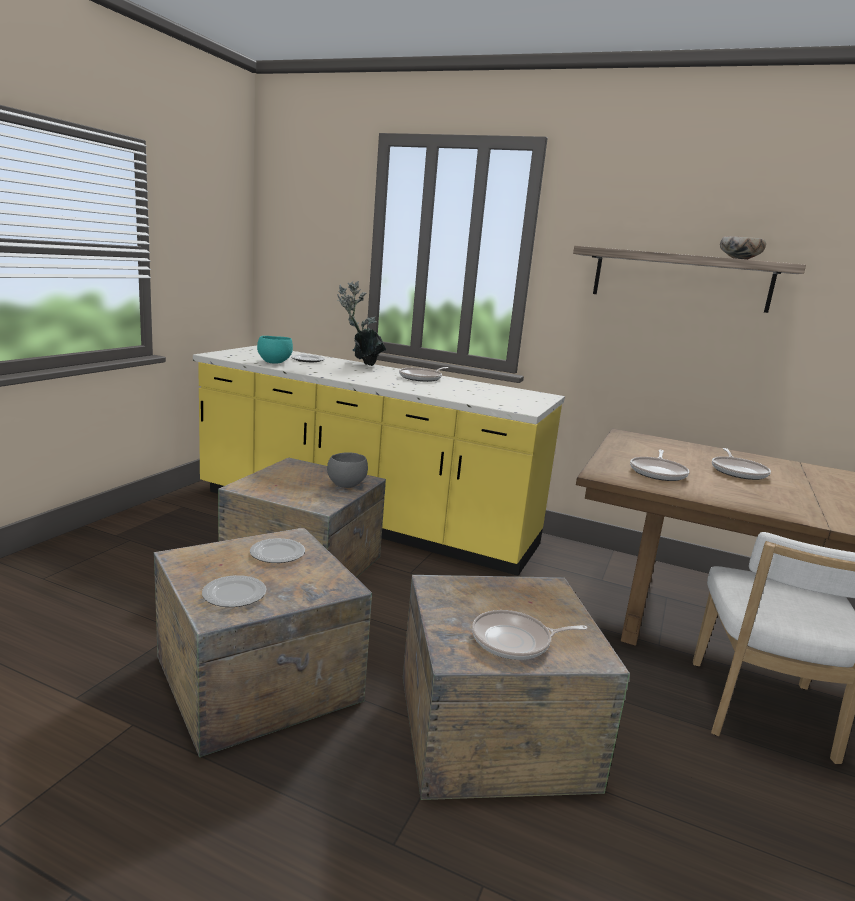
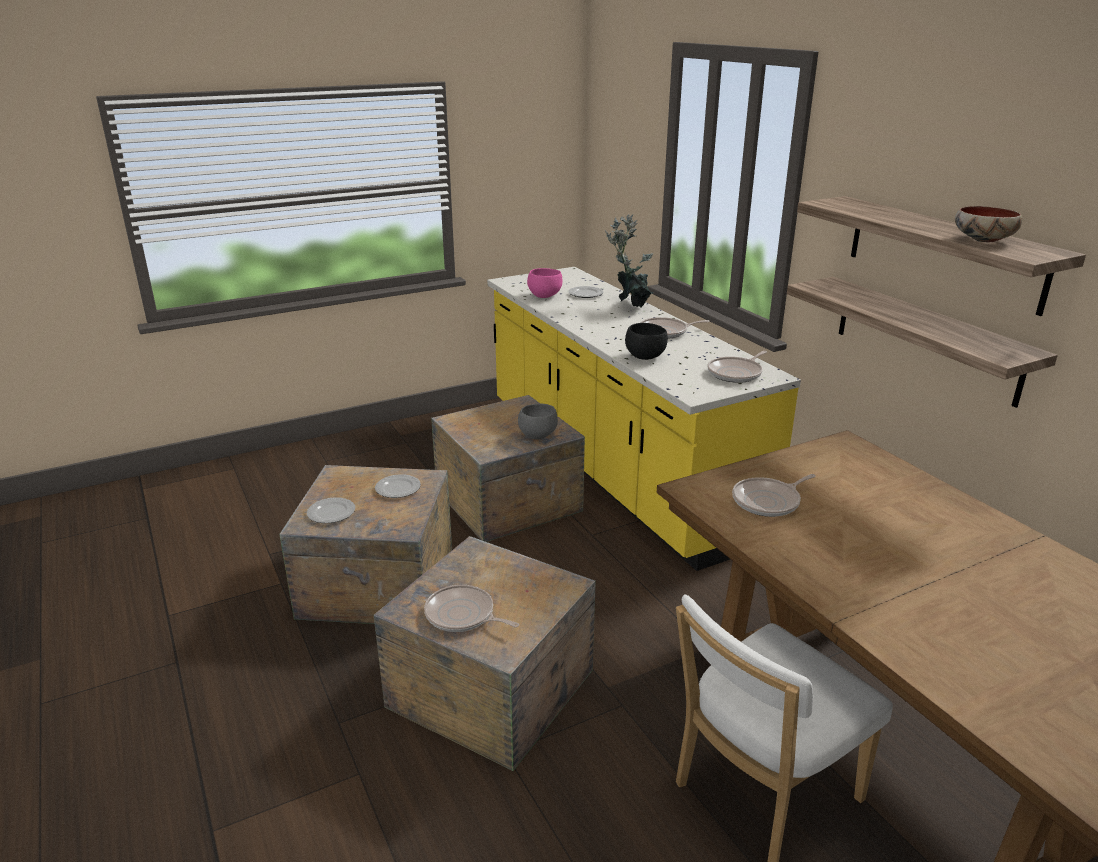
camera: 40 degrees right, 10 degrees up
turquoise bowl [257,336,293,363] -> pink bowl [527,268,562,298]
frying pan [712,448,771,480] -> frying pan moved to [707,351,767,383]
none -> black bowl [625,323,668,360]
none -> shelf [787,277,1058,408]

